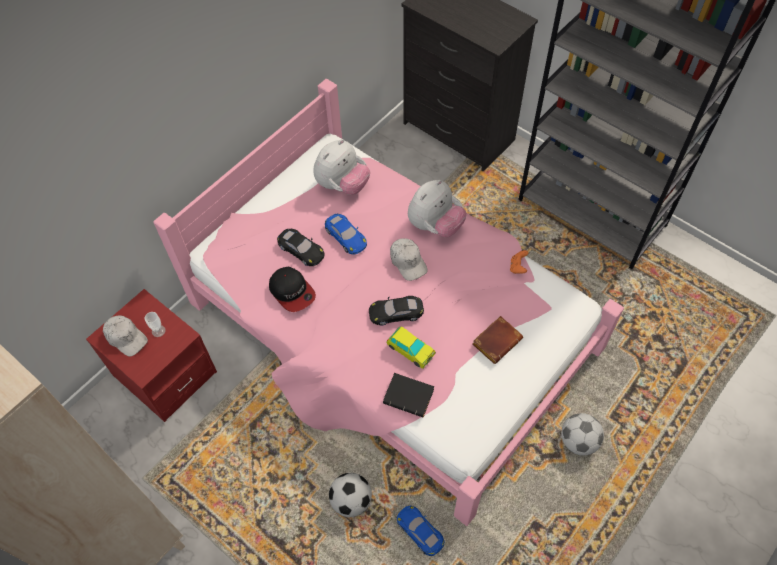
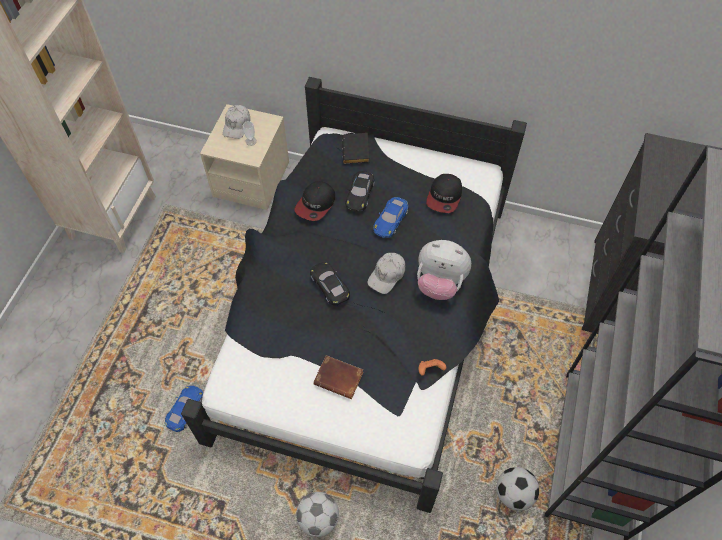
camera: 65 degrees right, 0 degrees up
red nightstand [86,289,217,422] -> beige nightstand [200,104,289,210]
pink bed [153,79,624,526] -> black bed [181,77,527,513]
plush toy [313,139,370,195] -> cap [426,174,462,213]
football [329,473,372,517] -> football moved to [496,467,539,511]
black book [383,373,434,417] -> black book moved to [342,133,370,164]
toy car [386,327,436,369] -> none

